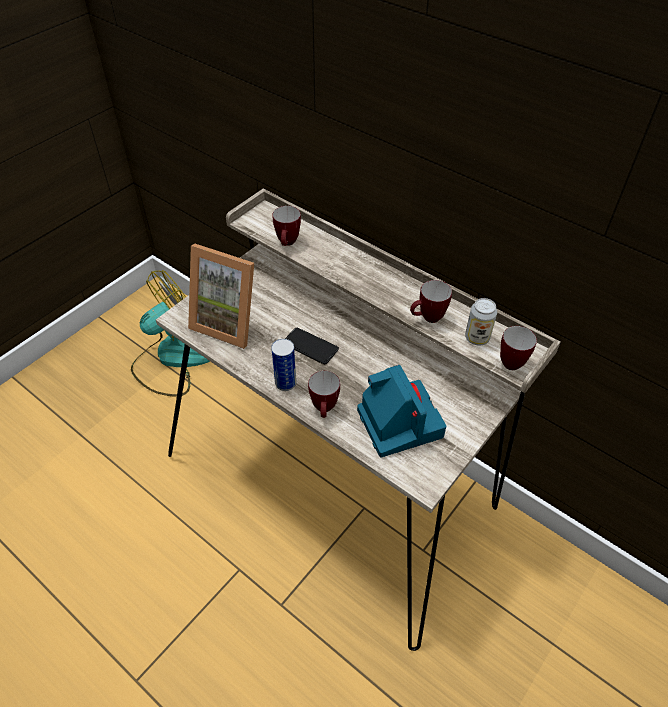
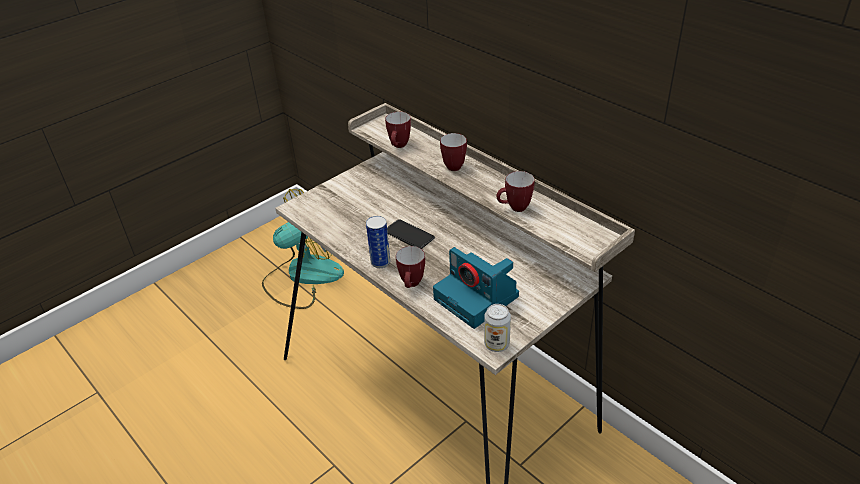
camera: 10 degrees right, 10 degrees down
picture frame [188,244,254,349] -> none
camera [357,365,446,457] -> camera turned 150 degrees clockwise [433,247,519,329]
can [465,298,497,346] -> can moved to [484,304,511,352]
mug [500,326,537,370] -> mug moved to [440,133,467,171]

